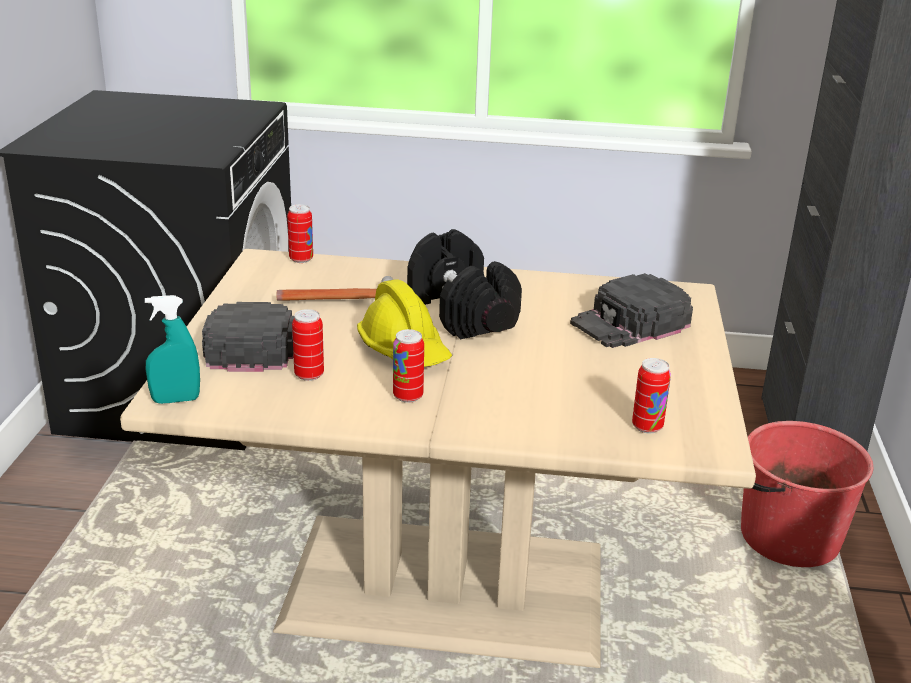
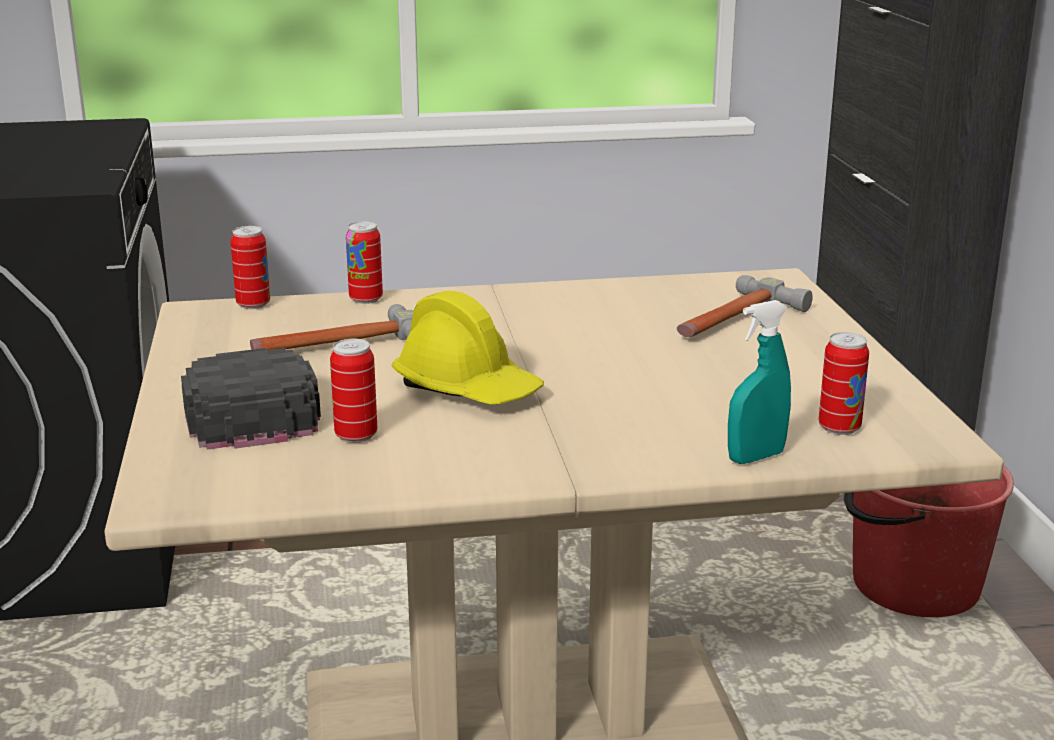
camera: 15 degrees left, 5 degrees down
turquoise spray bottle [145,295,200,404] -> turquoise spray bottle moved to [728,300,791,464]
can [393,329,424,403] -> can moved to [346,221,383,304]
black dumbbell [407,229,522,339] -> none
black cap [570,273,693,348] -> hammer [677,275,813,337]

